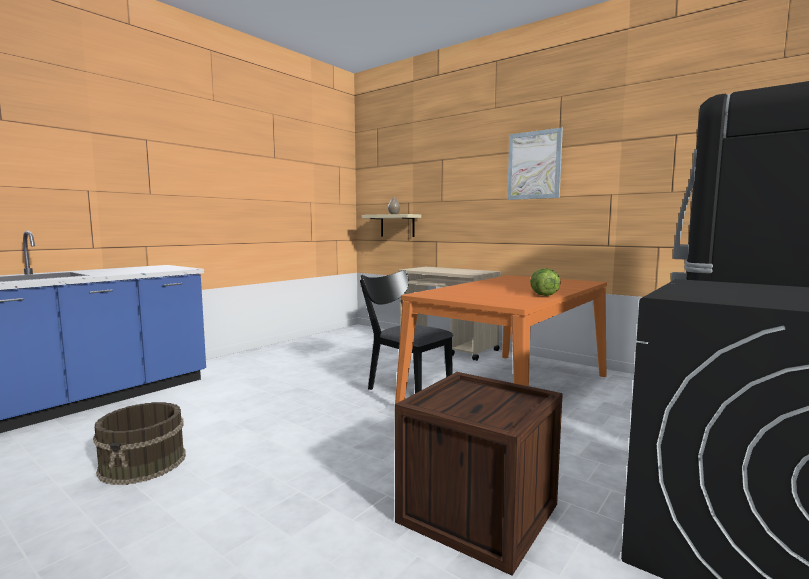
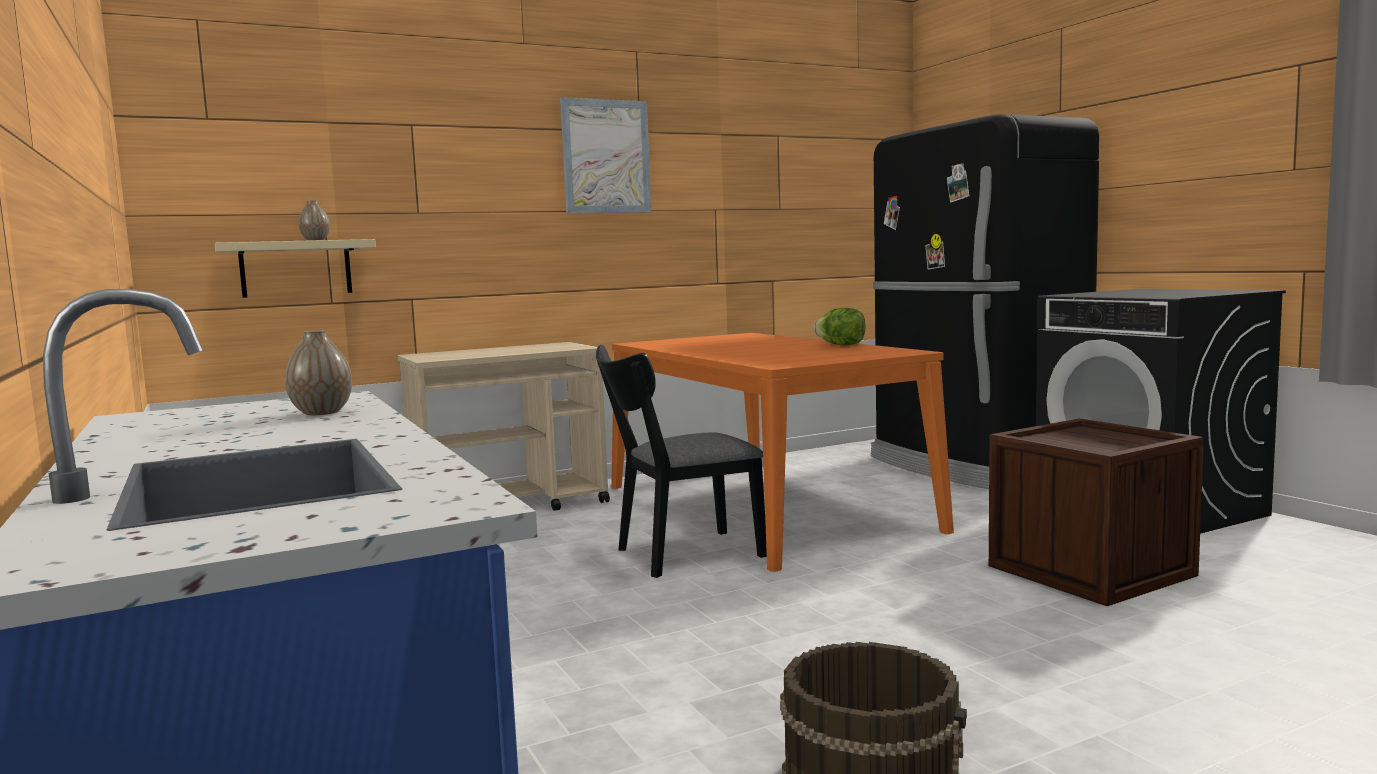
camera: 65 degrees left, 0 degrees up
none -> vase [285,330,352,415]

